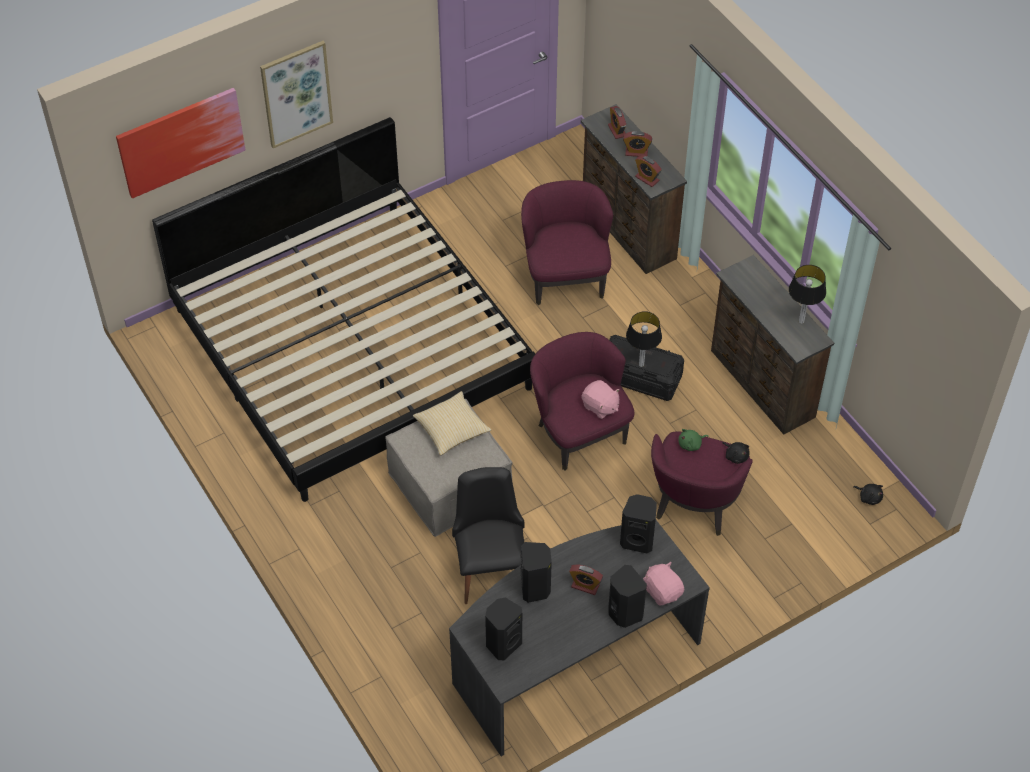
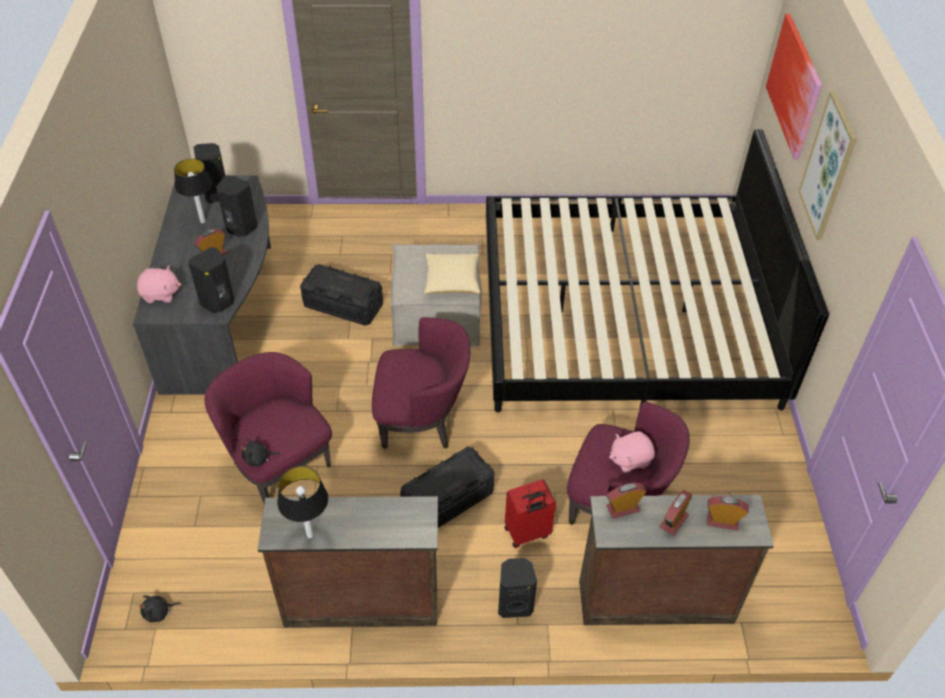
camera: 120 degrees right, 5 degrees down
black chair [452,467,525,604] -> black storage box [300,264,383,326]
pink plush toy [582,380,620,419] -> pink plush toy moved to [609,431,655,473]
black speaker [608,565,647,628] -> black speaker moved to [498,558,537,618]
table lamp [626,311,662,367] -> table lamp moved to [174,158,212,223]
green plush toy [678,429,708,451] -> none
none -> red suitcase [505,480,556,548]

